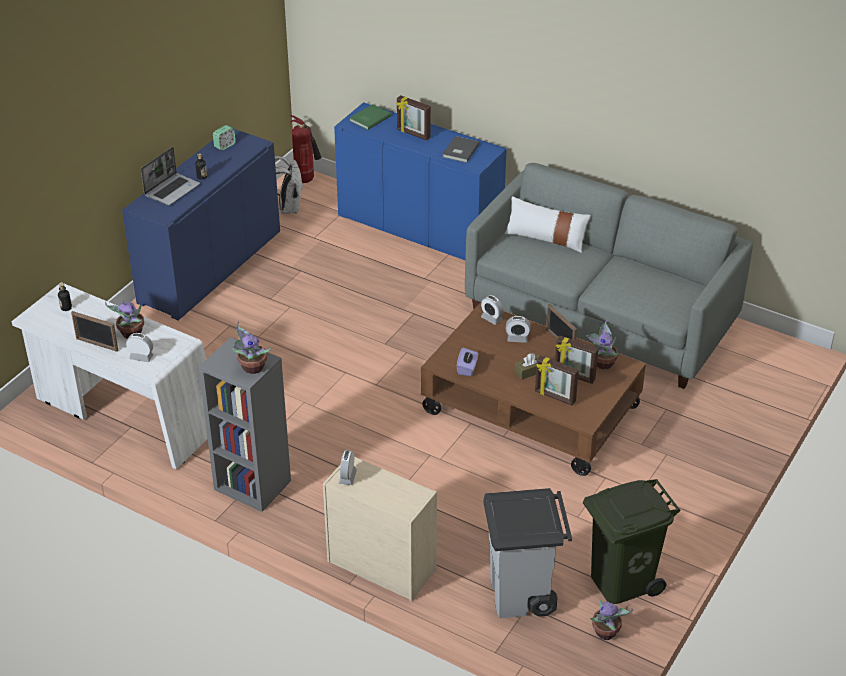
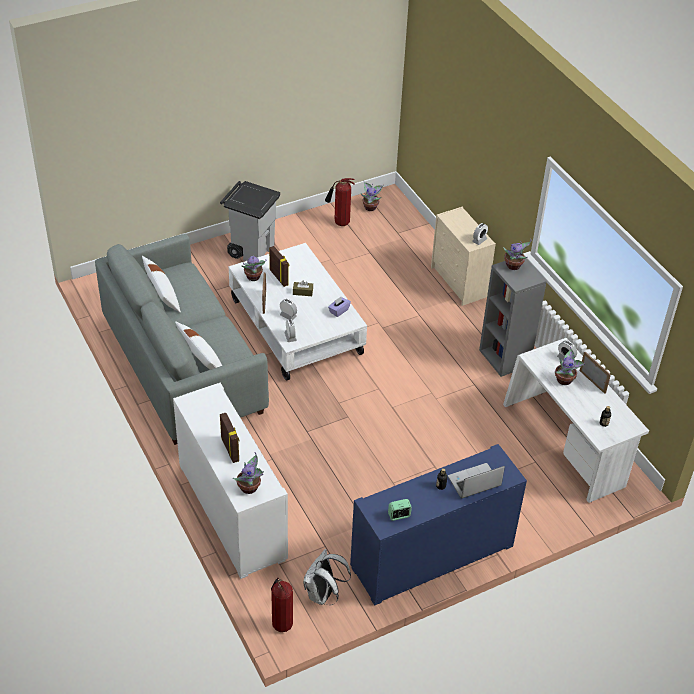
camera: 150 degrees left, 5 degrees up
blue cabinet [334,102,507,260] -> white cabinet [173,383,288,579]
green book [350,104,392,130] -> potted plant [233,452,264,494]
brown coffee table [421,303,646,476] -> white coffee table [228,243,367,381]
grey book [443,136,480,163] -> none
grey trash can [484,488,572,618] -> grey trash can moved to [220,181,280,261]
picture frame [535,355,579,406] -> none
green trash can [583,479,680,604] -> fire extinguisher [325,178,354,226]
none -> white pillow [142,256,181,313]

